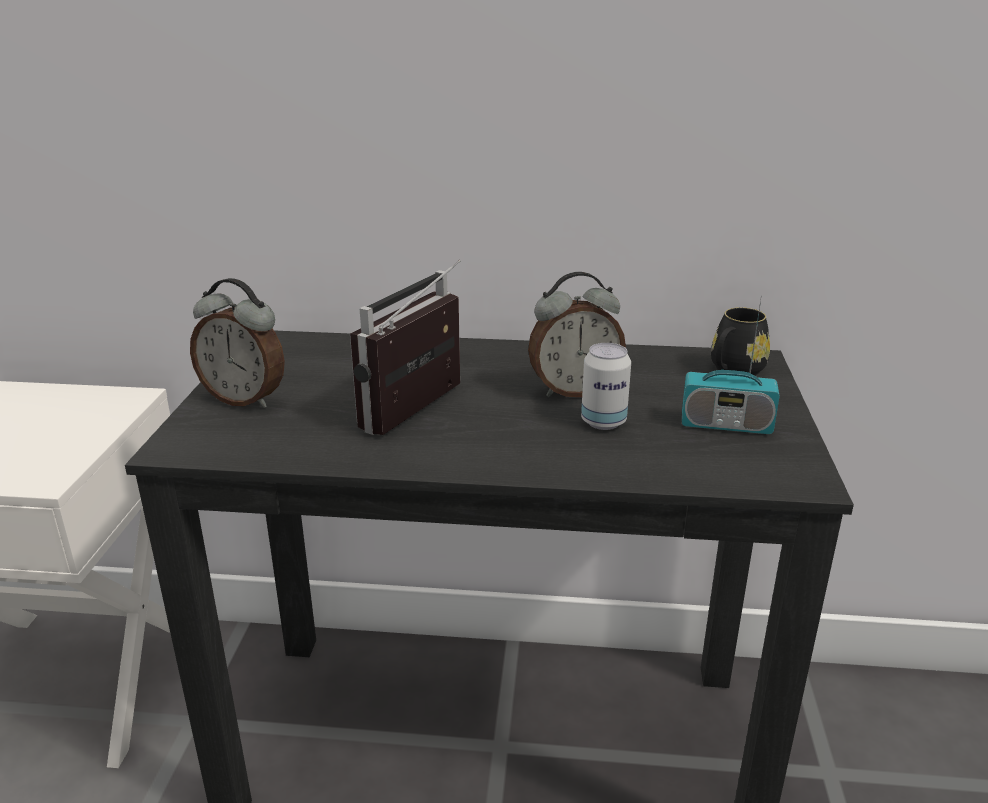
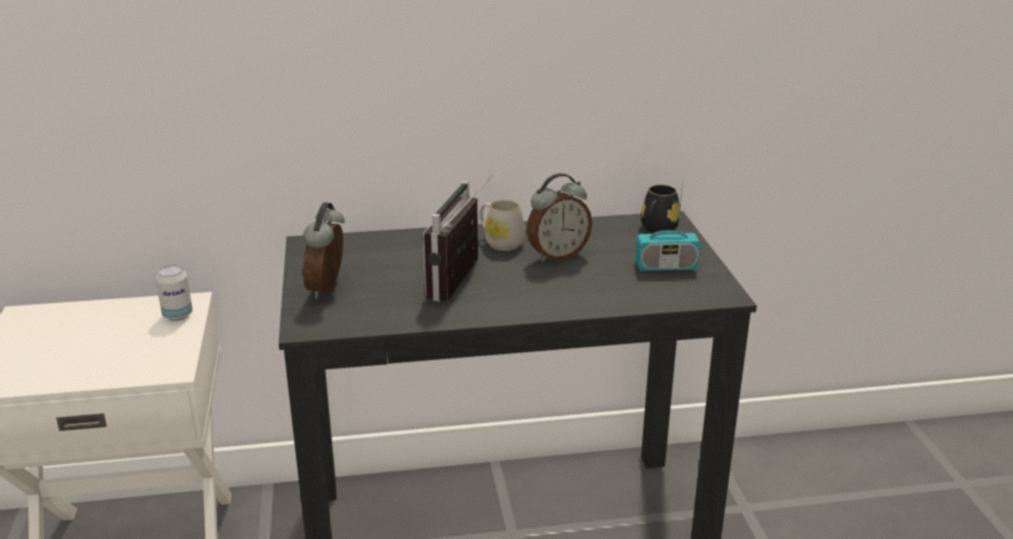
camera: 15 degrees left, 0 degrees up
alarm clock [190,278,285,408] -> alarm clock turned 90 degrees clockwise [303,202,345,299]
can [581,343,631,430] -> can moved to [156,265,193,321]
none -> white mug [480,200,525,251]

